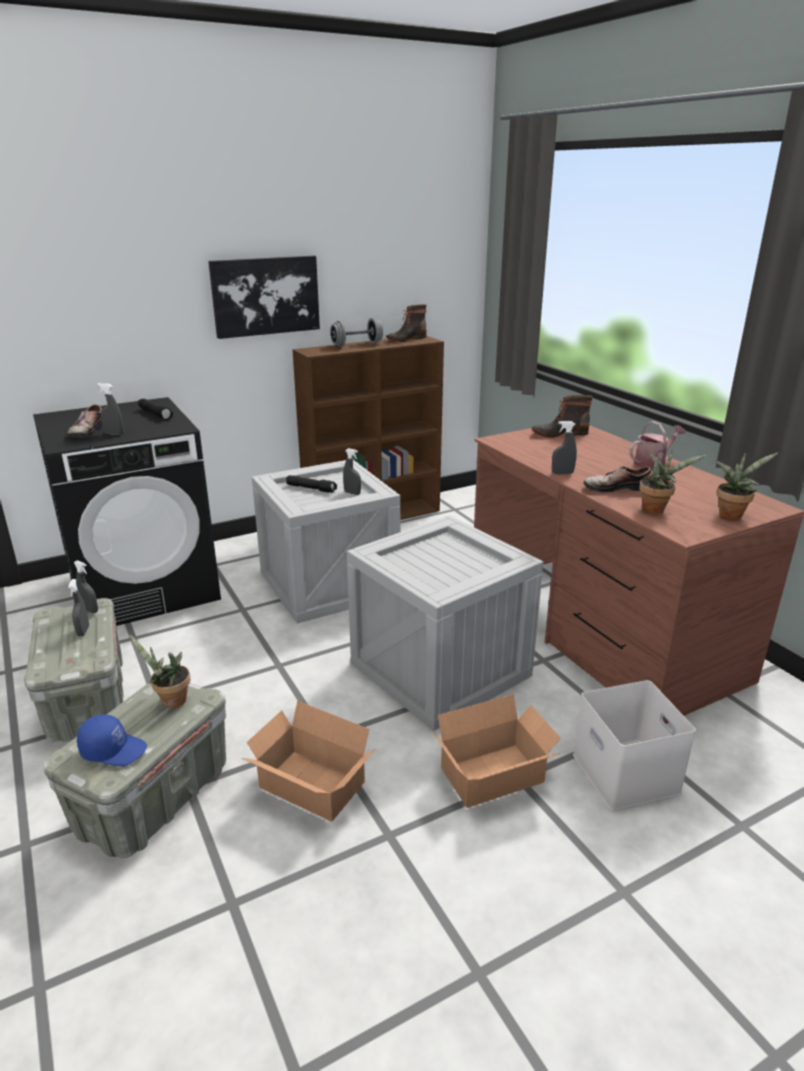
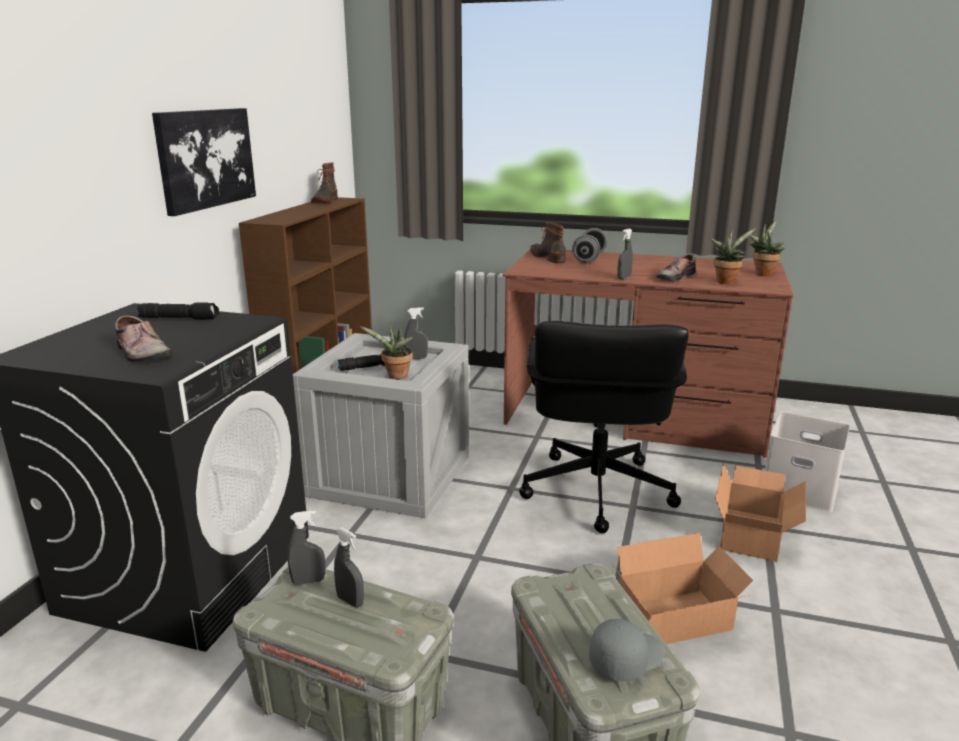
camera: 45 degrees left, 5 degrees down
blue cap [77,714,147,766] -> grey cap [589,619,664,681]
grey spray bottle [97,383,124,435] -> none
potted plant [129,635,191,708] -> potted plant moved to [360,325,413,379]
grey dumbbell [330,318,383,347] -> grey dumbbell moved to [572,228,608,263]
crate [347,515,543,731] -> black office chair [519,321,689,533]
boot [532,395,593,438] -> boot turned 120 degrees clockwise [530,222,566,263]
watering can [630,421,686,469] -> none

